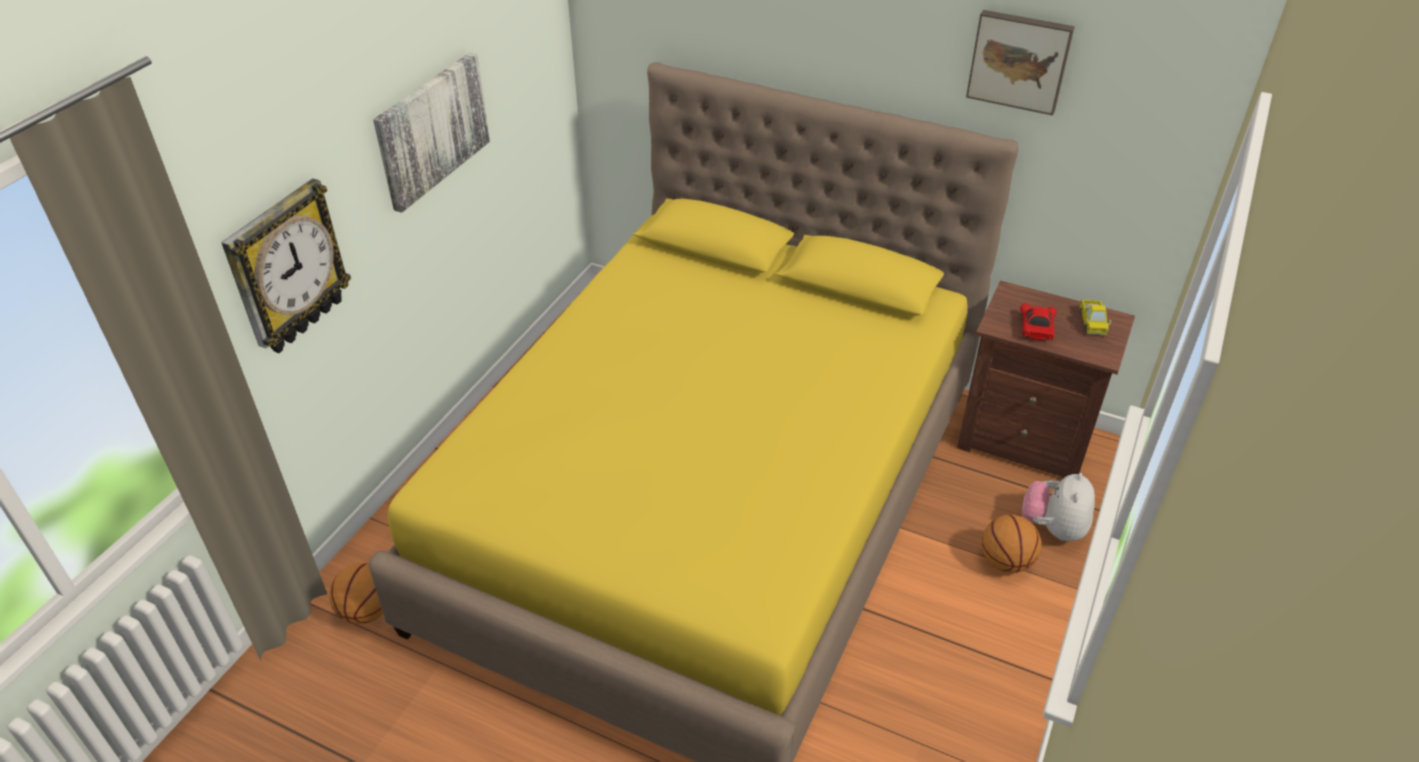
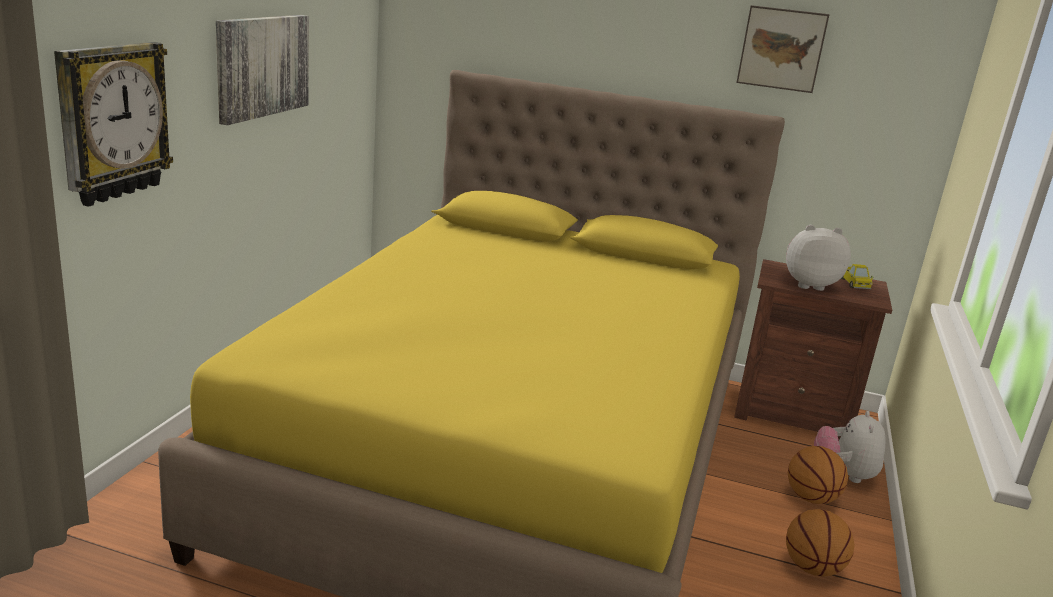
camera: 10 degrees left, 20 degrees down
basketball [329,563,383,624] -> basketball moved to [786,509,855,577]
red toy car [1020,304,1057,340] -> plush toy [786,225,851,291]

